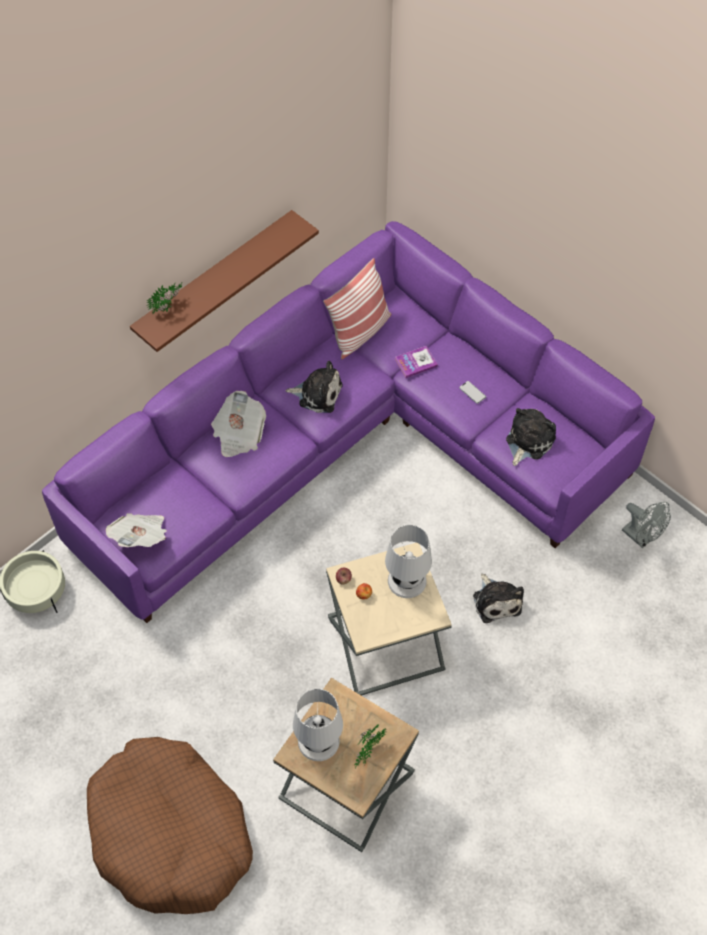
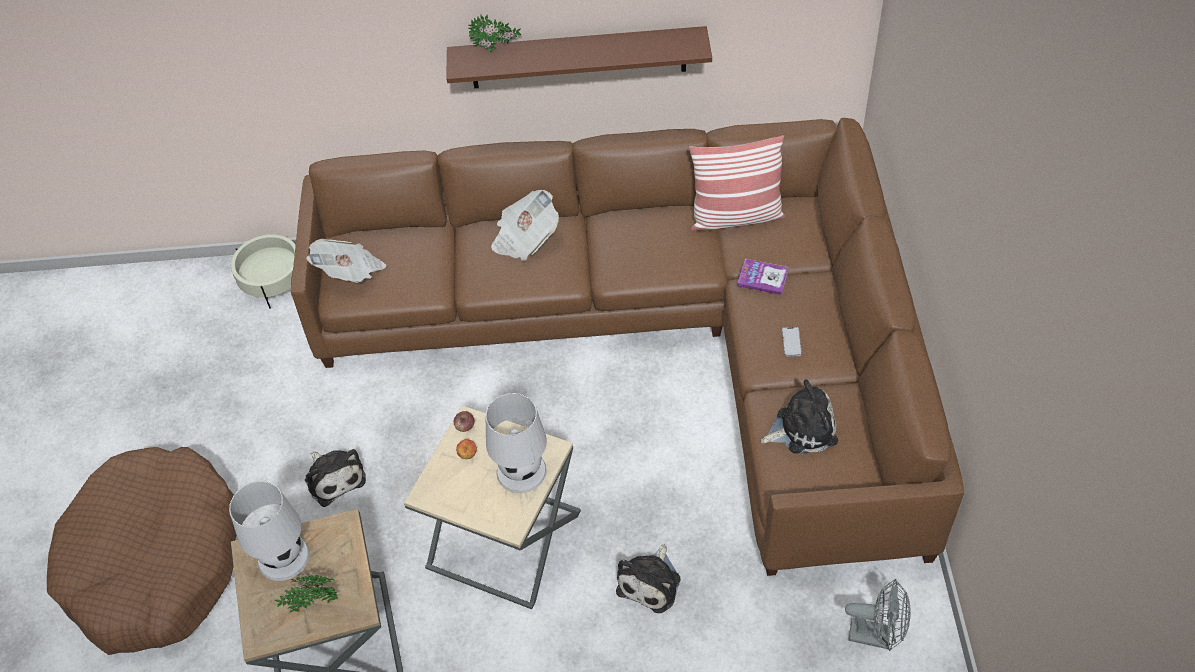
camera: 45 degrees right, 5 degrees down
purple sofa [42,221,655,623] -> brown sofa [291,118,965,576]
plush toy [285,361,343,413] -> plush toy moved to [305,449,366,507]
grey fan [622,502,671,548] -> grey fan turned 75 degrees counterclockwise [845,579,911,651]

